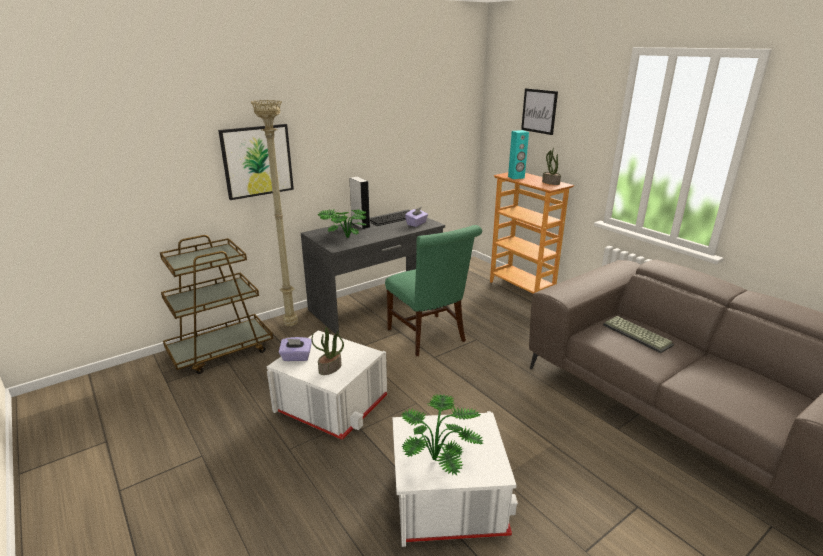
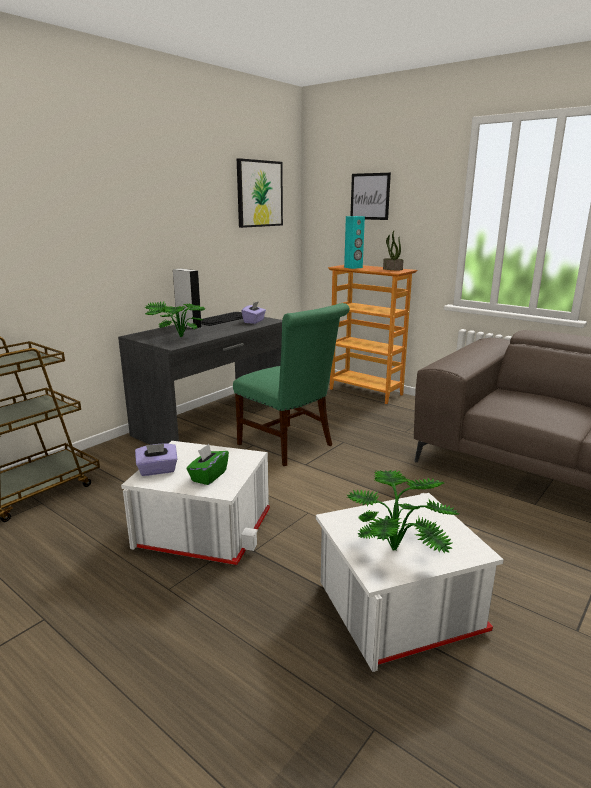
camera: 15 degrees left, 5 degrees down
picture [218,124,294,200] -> picture moved to [237,158,283,228]
beige floor lamp [251,100,298,326] -> none
potted plant [311,327,344,375] -> green tissue box [186,444,229,485]
keyboard [603,316,674,353] -> none

